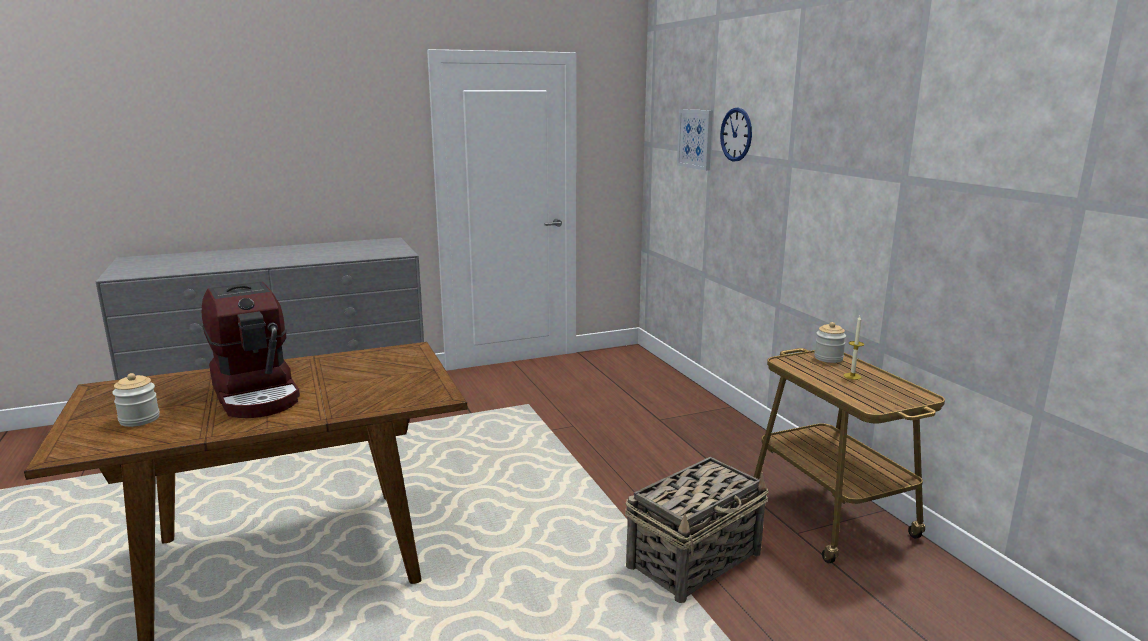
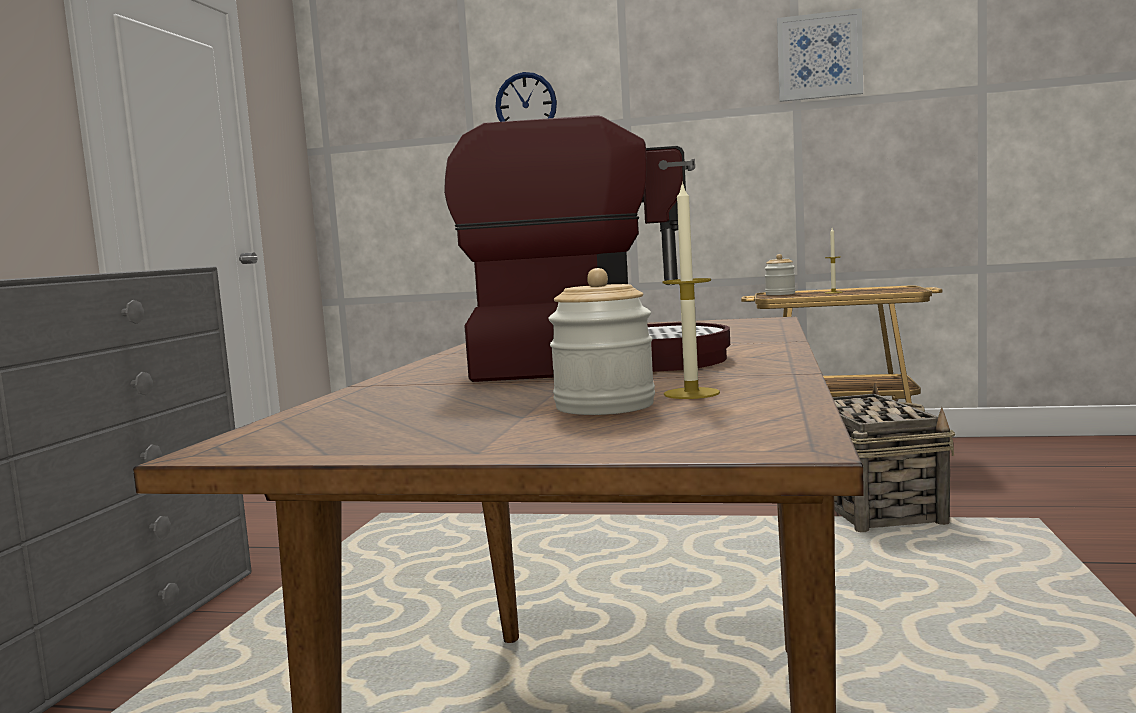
camera: 55 degrees left, 10 degrees down
picture [677,109,713,171] -> picture moved to [777,8,863,102]
none -> candle [662,181,720,399]

